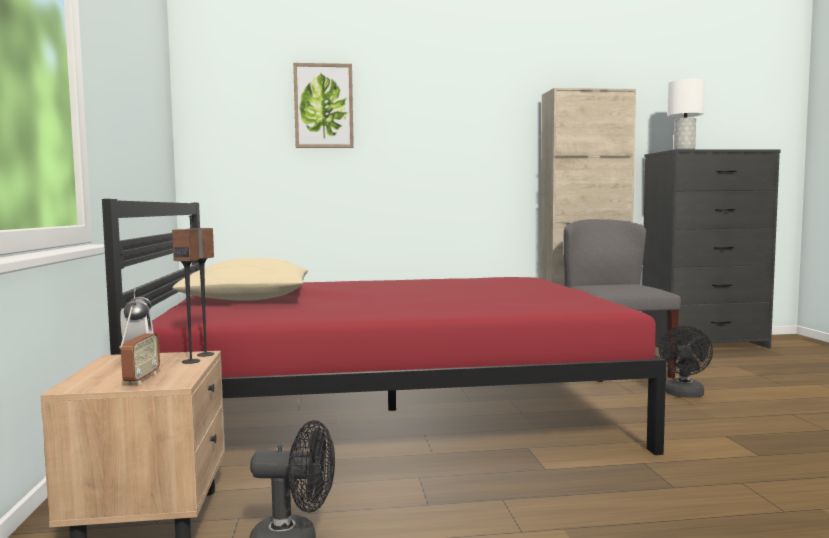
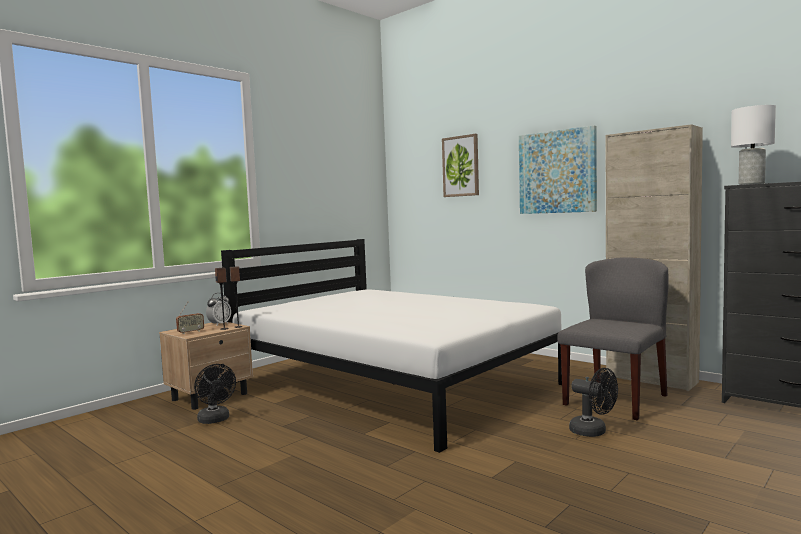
camera: 50 degrees right, 0 degrees up
red bed [102,199,666,455] -> white bed [221,239,562,453]
beige pillow [173,258,308,301] -> none
black fan [659,326,713,398] -> black fan turned 120 degrees counterclockwise [569,368,618,437]
none -> picture [519,126,597,214]

